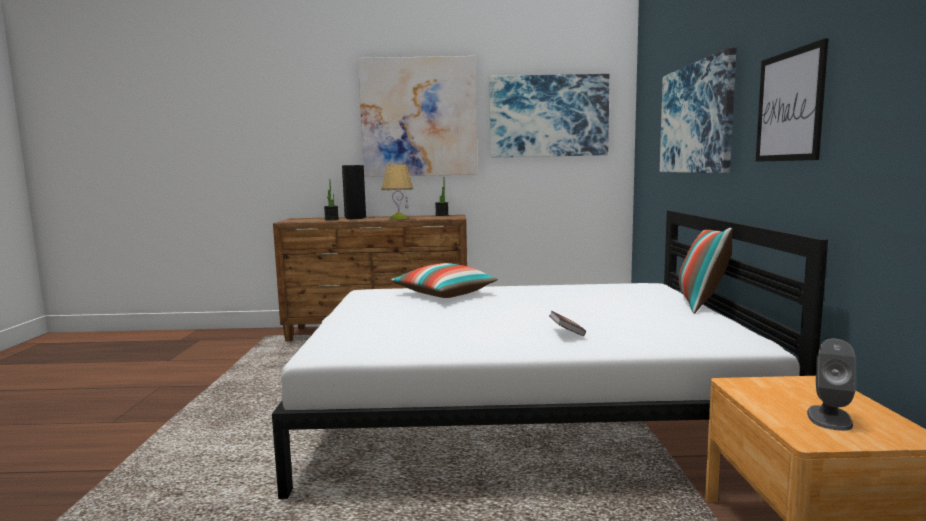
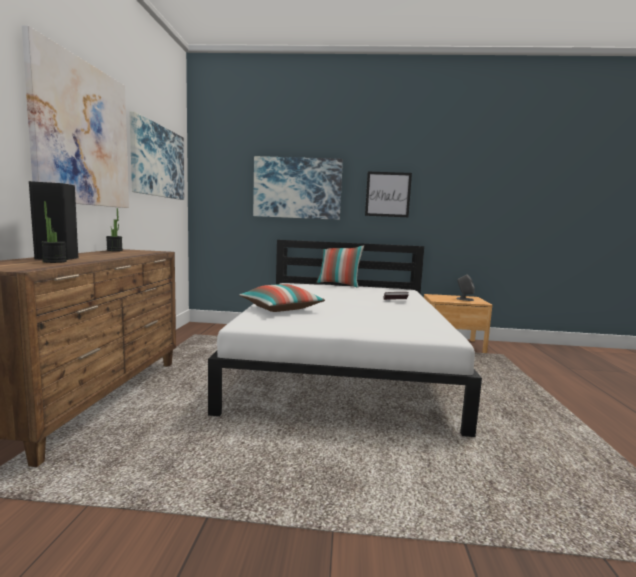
camera: 85 degrees left, 0 degrees up
table lamp [382,164,413,219] -> none

